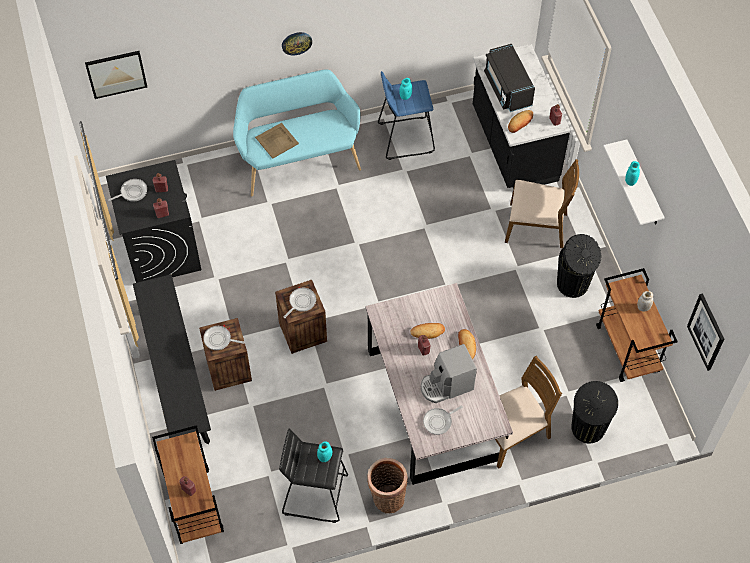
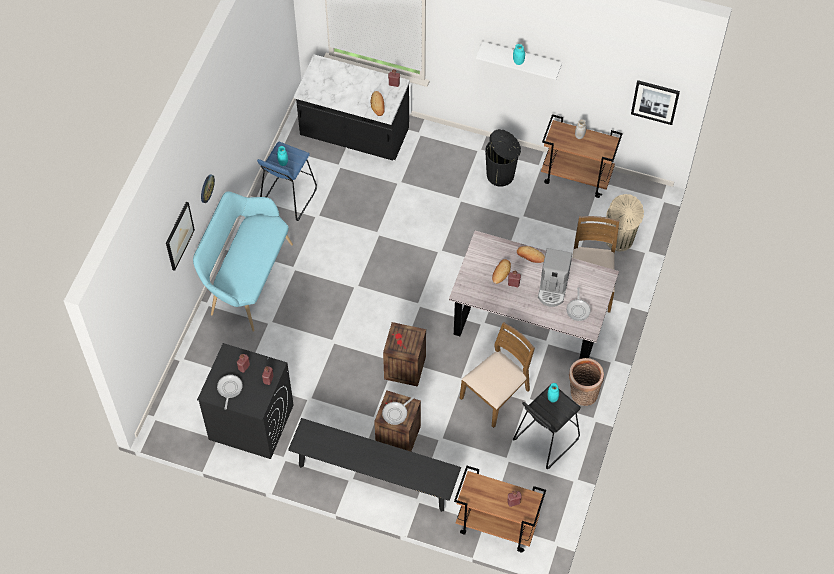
camera: 55 degrees left, 0 degrees up
picture [85,51,147,99] -> picture moved to [166,202,195,271]
beige tray [255,123,299,159] -> none
frying pan [284,288,316,318] -> none
black microwave [484,44,535,112] -> none
brown chair [505,159,579,248] -> brown chair moved to [460,322,535,428]
black trash can [571,381,618,443] -> beige trash can [606,194,644,251]

